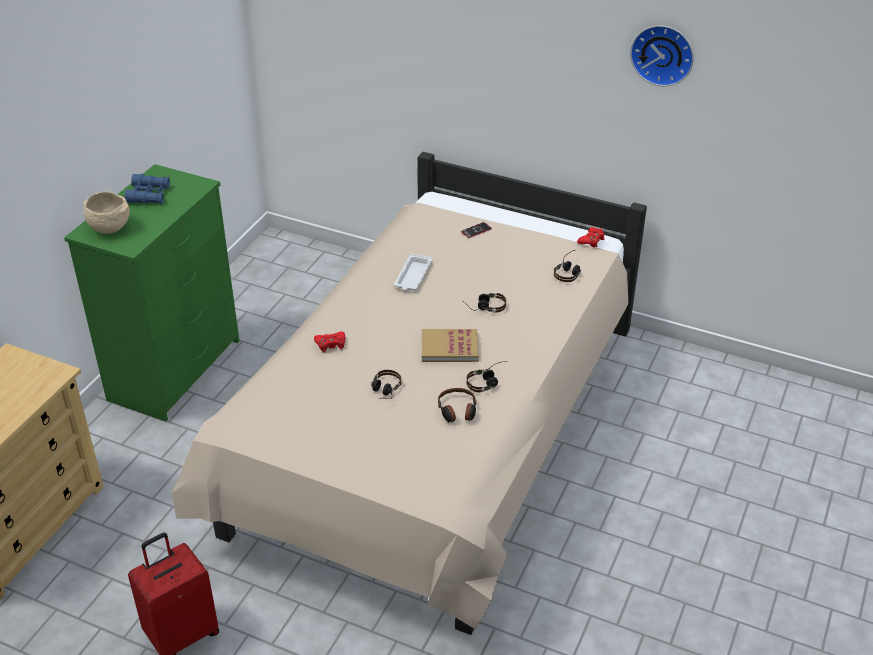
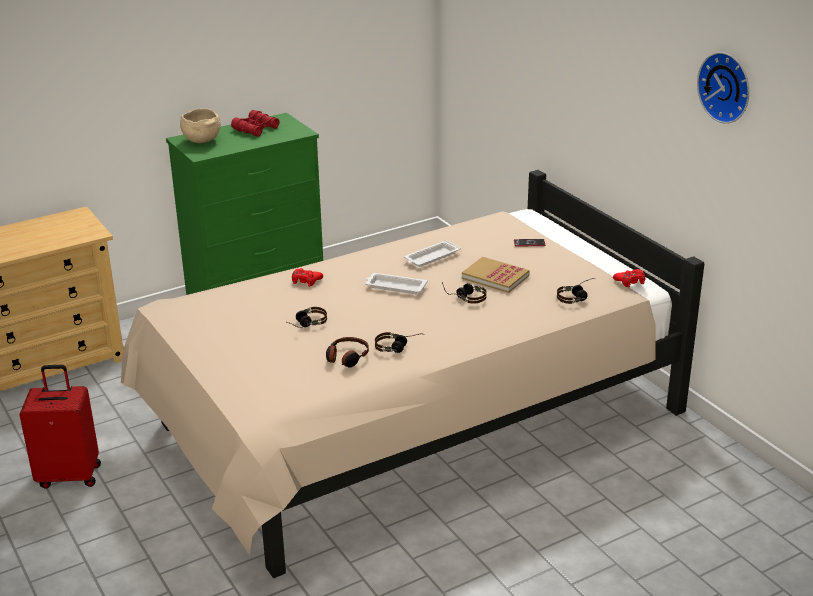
camera: 35 degrees right, 10 degrees down
blue binoculars [125,174,170,204] -> red binoculars [231,110,279,137]
book [422,329,479,362] -> book moved to [462,257,530,293]
none -> white tray [366,273,428,294]

